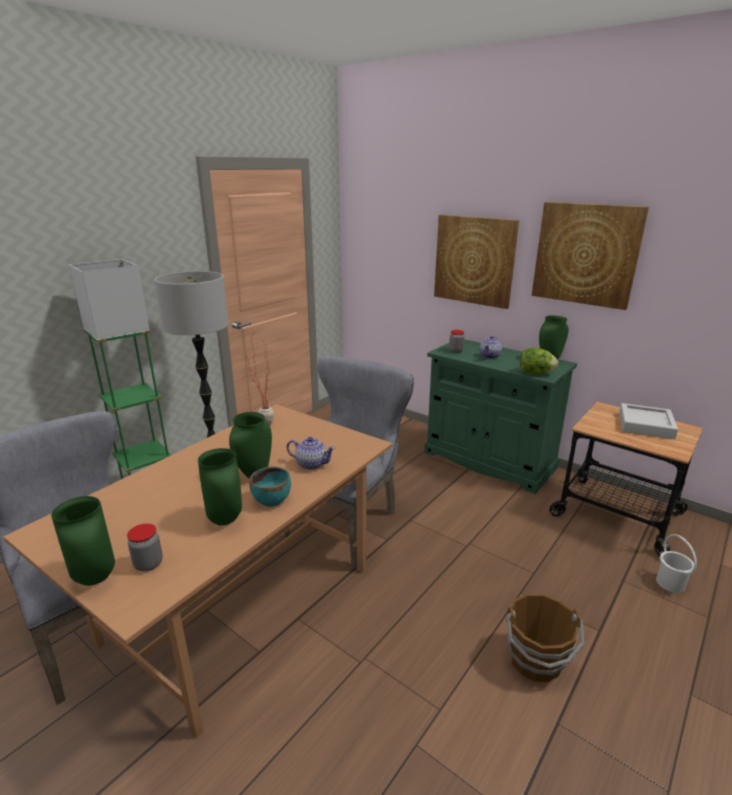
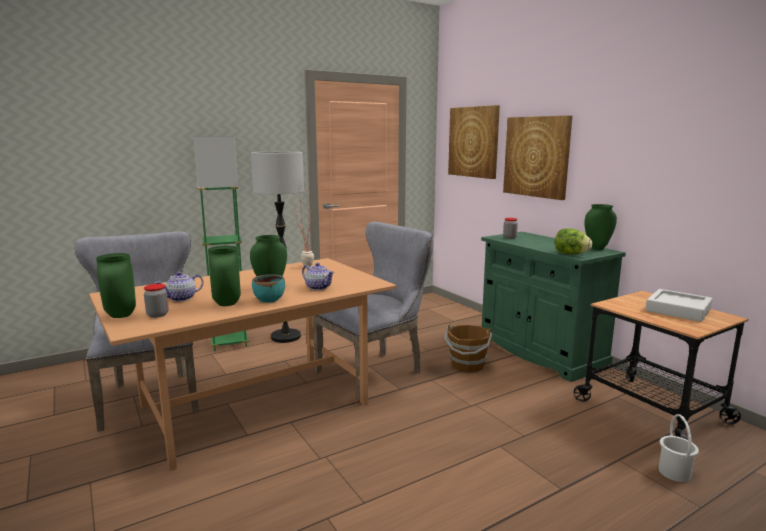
camera: 20 degrees right, 10 degrees down
teapot [479,336,502,359] -> teapot moved to [155,272,203,302]
brown bucket [507,594,584,682] -> brown bucket moved to [444,323,492,372]
picture [532,202,649,310] -> picture moved to [448,105,500,179]

